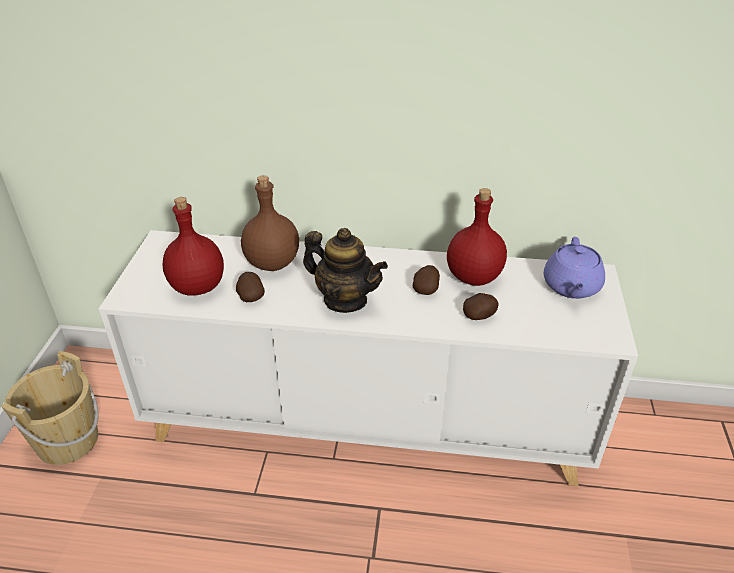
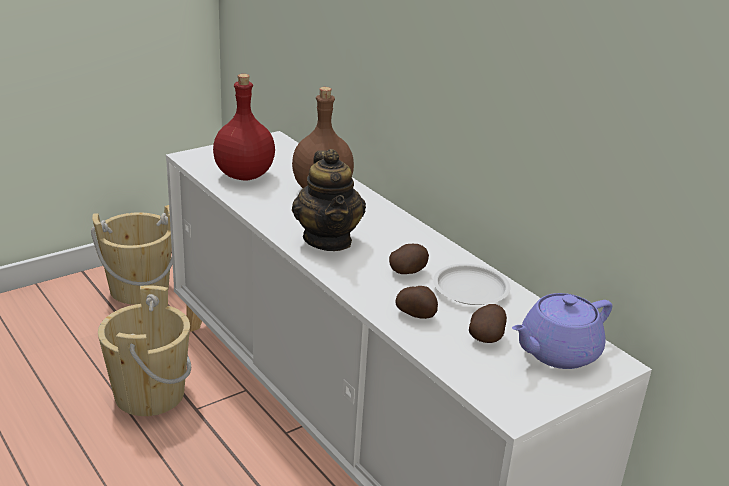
camera: 45 degrees right, 10 degrees down
potato [236,272,265,302] -> potato moved to [469,304,507,343]
red bottle [447,188,507,286] -> white plate [433,264,510,305]
none -> beige bucket [98,285,191,416]

